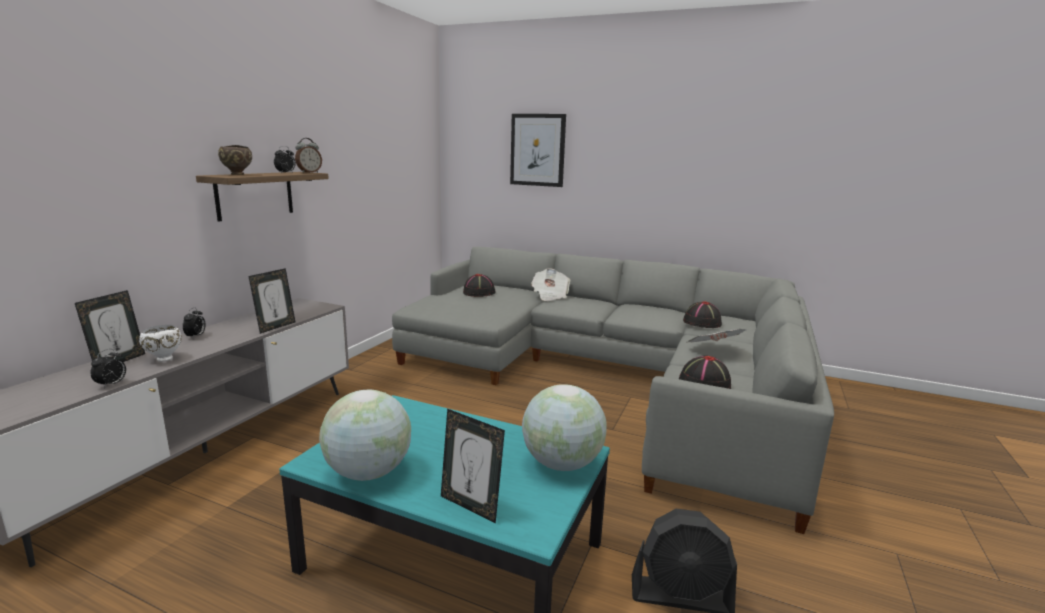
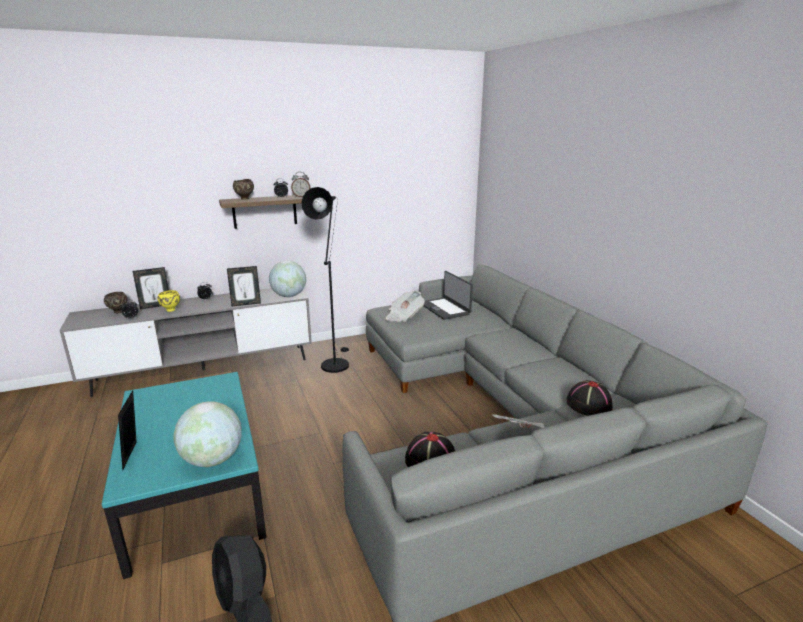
camera: 45 degrees right, 5 degrees up
white bowl [139,325,182,362] -> yellow bowl [157,290,180,312]
globe [319,389,411,481] -> globe moved to [269,261,306,297]
black hat [463,274,496,297] -> laptop [423,271,473,320]
picture [510,114,566,187] -> none
newspaper [531,268,571,301] -> newspaper moved to [386,291,425,322]
none -> brown bowl [104,292,127,313]
none -> black floor lamp [301,187,349,373]

